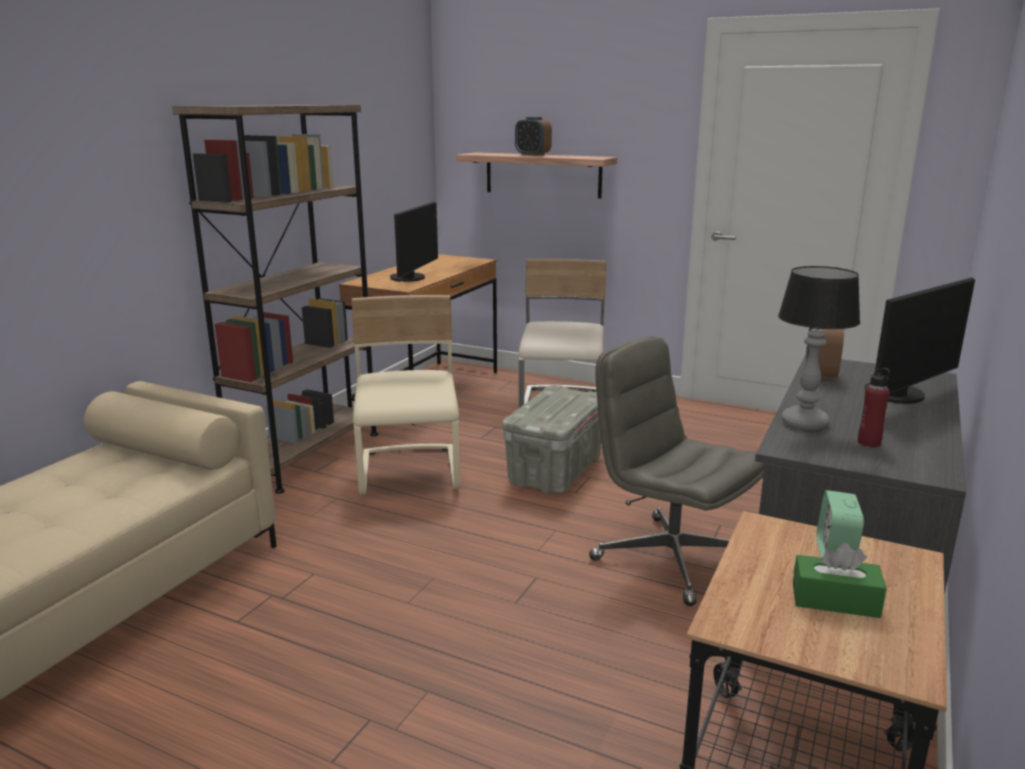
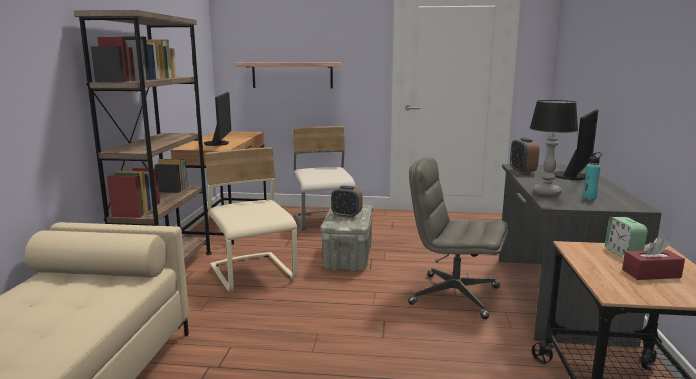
camera: 20 degrees left, 5 degrees down
alarm clock [515,117,552,156] -> alarm clock moved to [331,185,362,218]
green tissue box [793,542,886,618] -> red tissue box [622,237,685,280]
red bottle [858,365,890,448] -> turquoise bottle [583,151,602,200]

